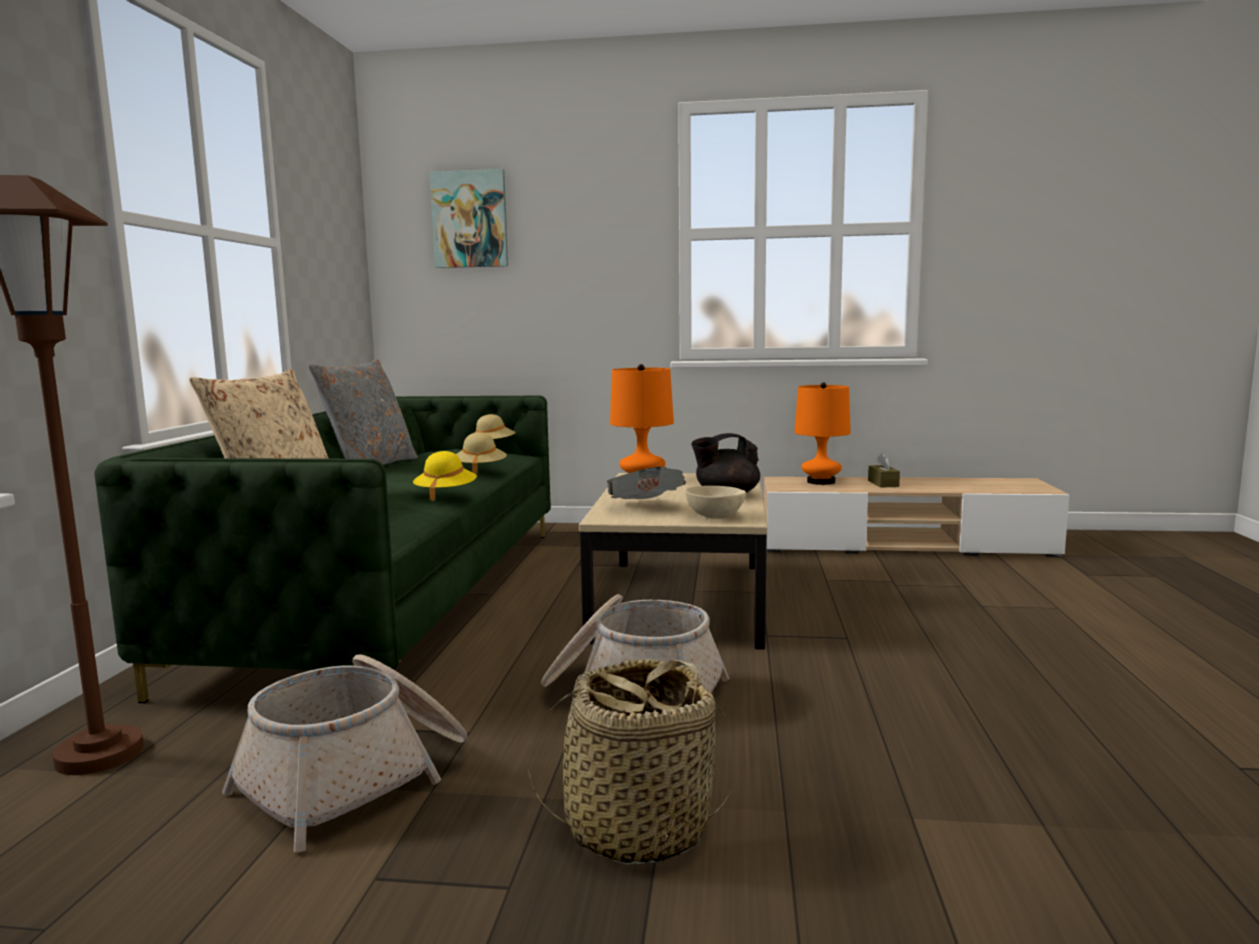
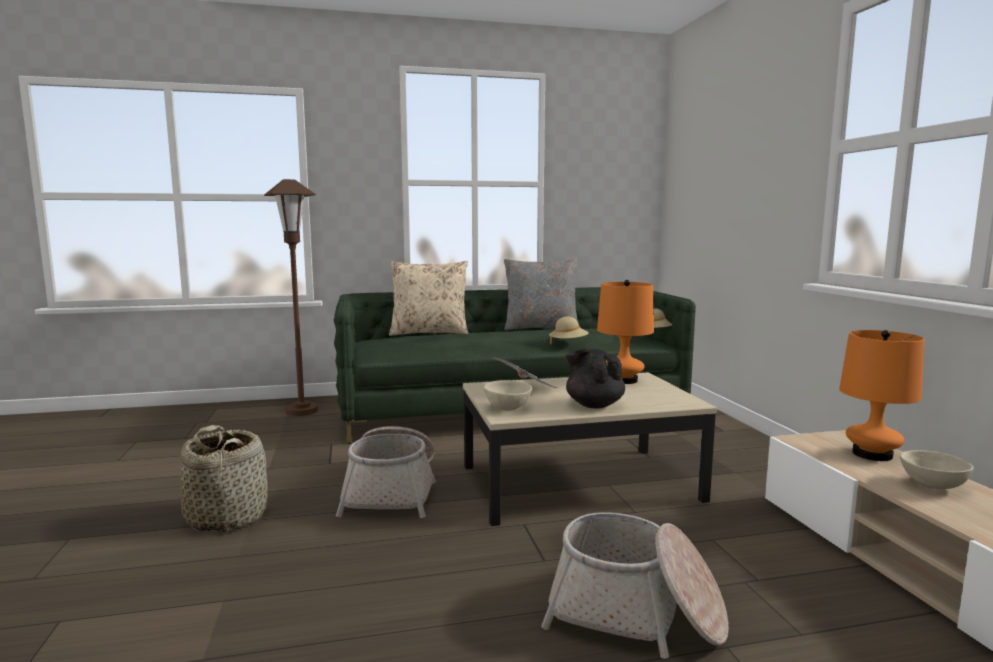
camera: 70 degrees right, 0 degrees up
basket [222,654,468,852] -> basket moved to [541,512,729,659]
yellow hat [413,451,477,501] -> none
picture [430,169,508,268] -> none
brown tissue box [868,453,900,488] -> beige bowl [900,450,974,489]

